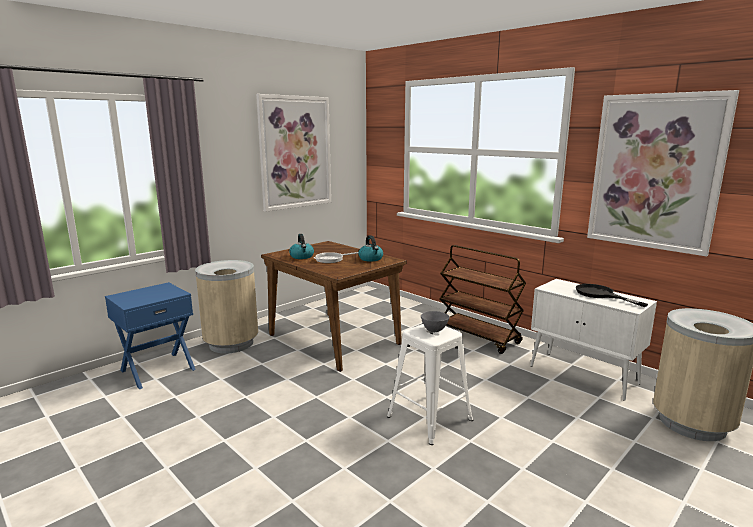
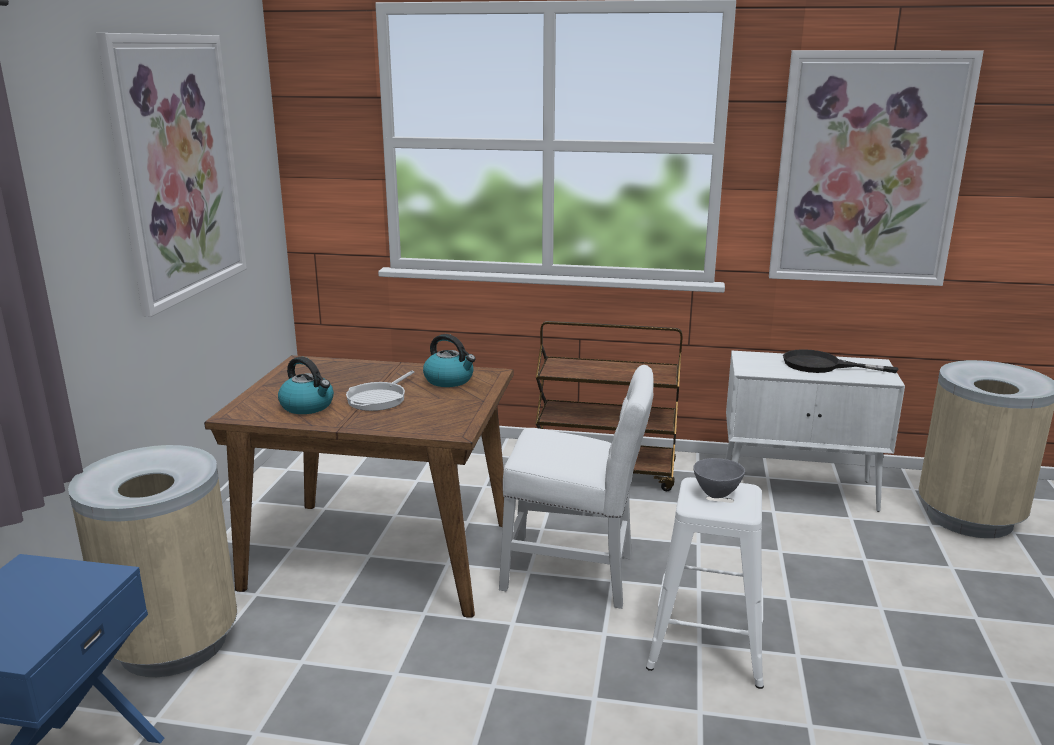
camera: 35 degrees left, 5 degrees up
none -> white chair [499,365,654,609]

